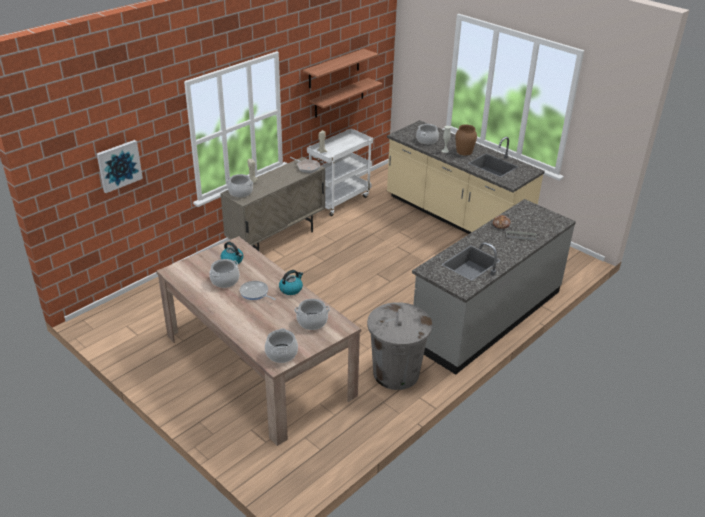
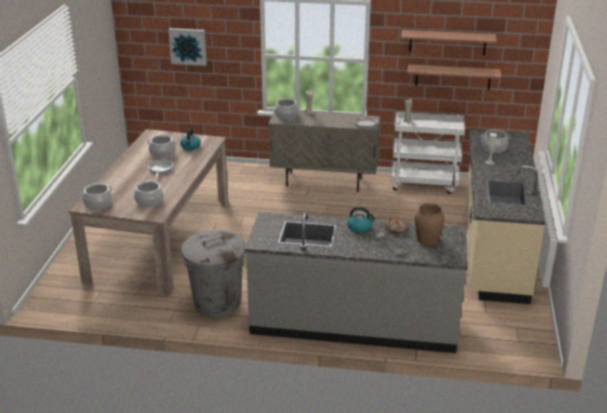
camera: 55 degrees right, 5 degrees down
kettle [279,270,303,295] -> kettle moved to [347,207,376,233]
brown vase [455,125,477,156] -> brown vase moved to [415,203,445,246]

